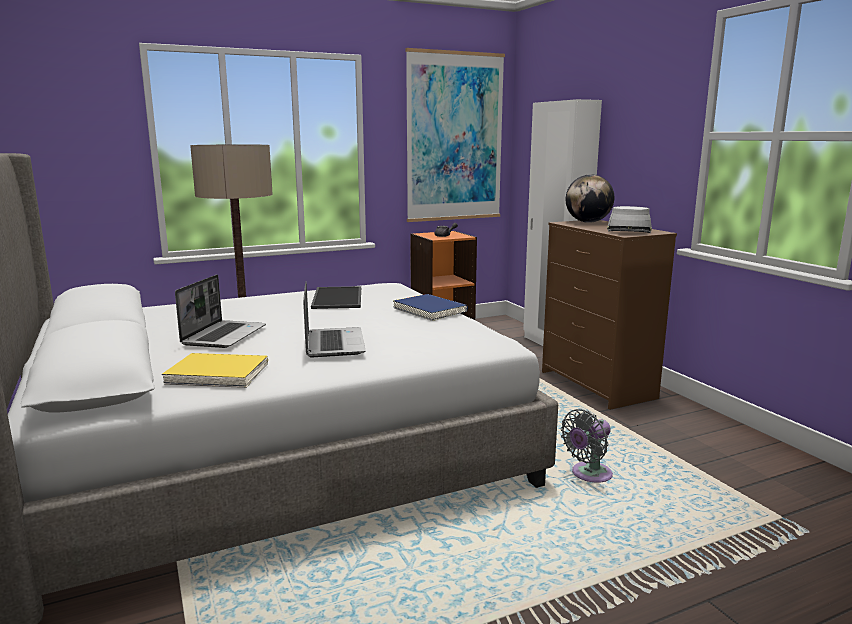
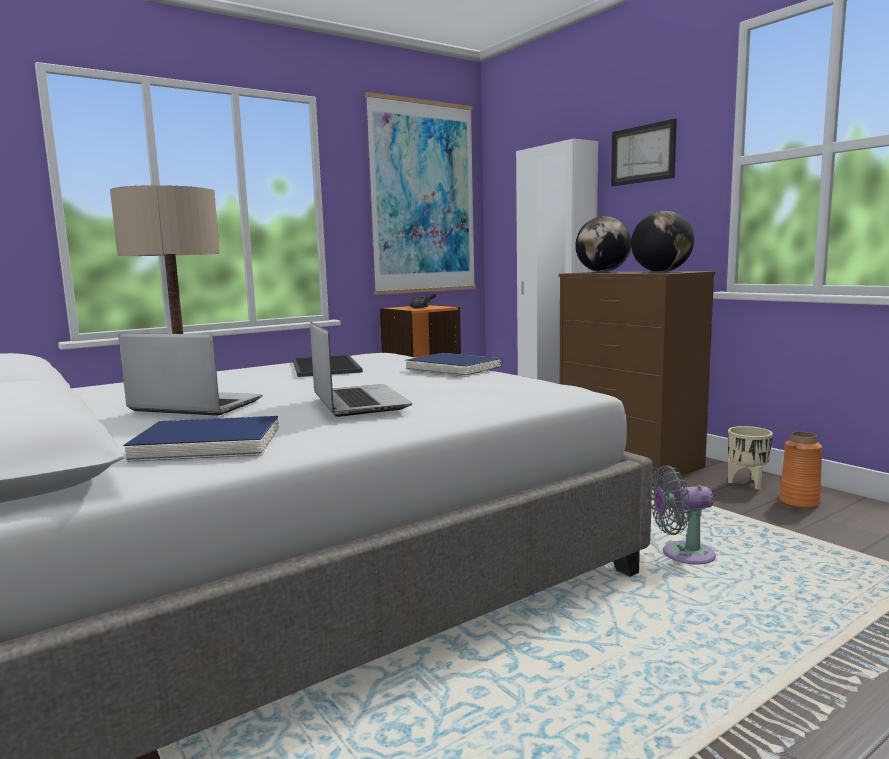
camera: 10 degrees left, 5 degrees down
yellow book [162,353,268,388] -> blue book [123,416,279,462]
laptop [175,275,266,348] -> laptop turned 75 degrees counterclockwise [118,333,263,416]
grey fan [561,409,613,483] -> grey fan turned 45 degrees clockwise [651,465,716,564]
grey hat [607,206,652,233] -> globe [631,211,694,272]
none -> picture [611,119,677,186]
none -> beige planter [728,426,773,489]
none -> orange vase [779,432,822,508]

